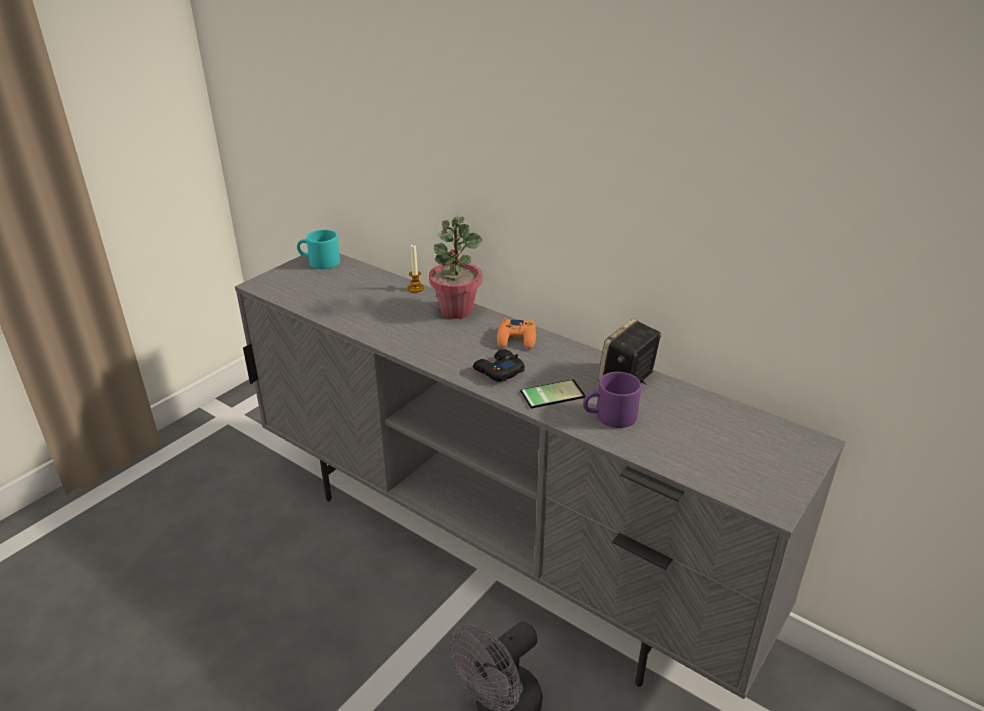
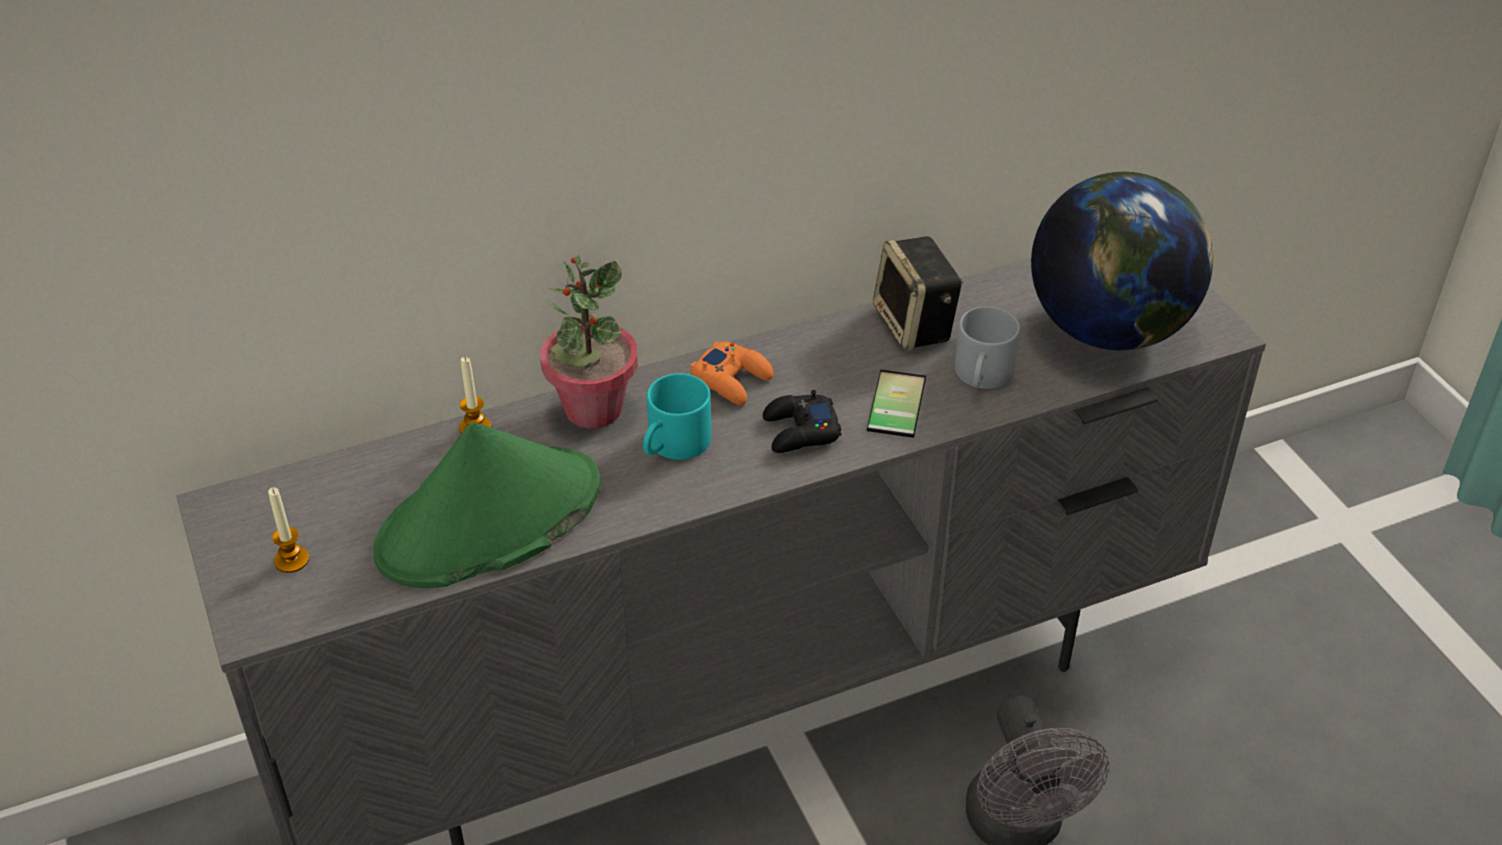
camera: 60 degrees left, 10 degrees up
turquoise mug [297,230,340,269] -> turquoise mug moved to [643,373,711,460]
purple mug [583,372,641,428] -> grey mug [955,306,1020,389]
none -> candle [268,487,309,573]
none -> green hat [373,422,600,588]
none -> globe [1031,172,1213,350]

